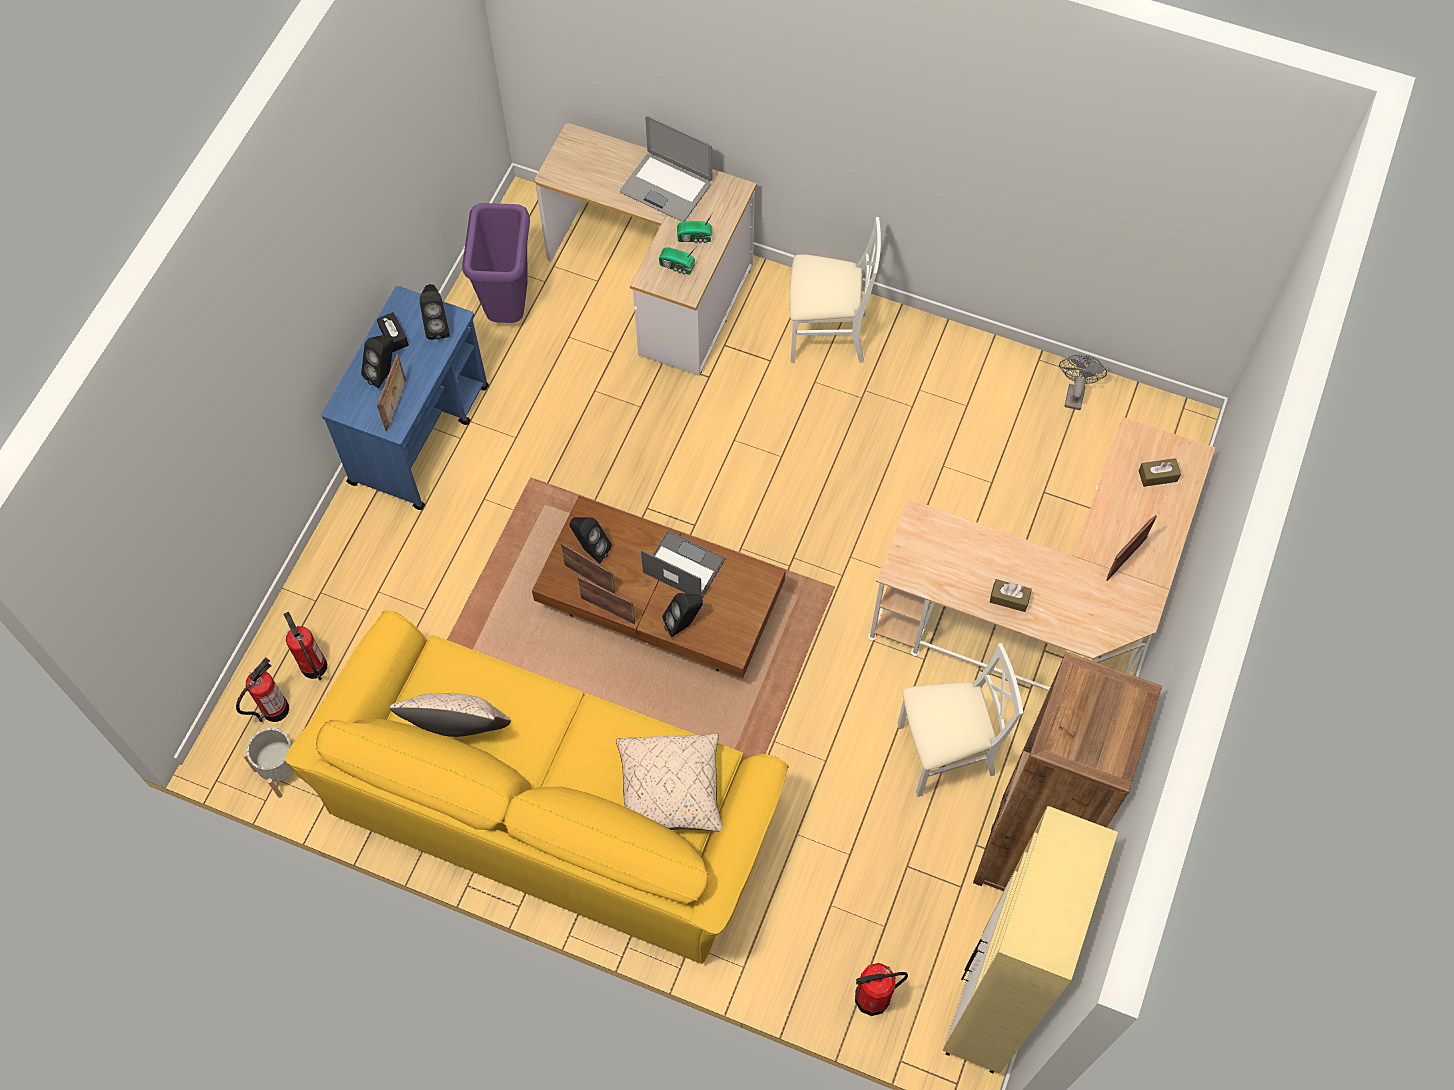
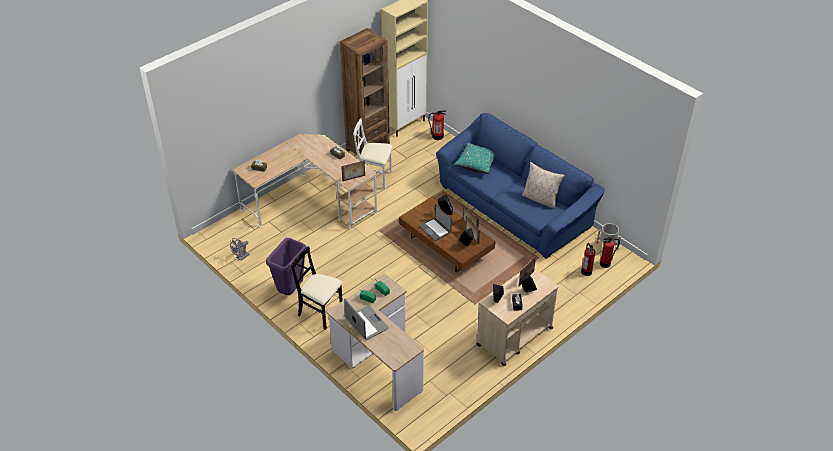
camera: 155 degrees left, 20 degrees down
yellow sofa [285,610,789,964] -> blue sofa [436,113,605,259]
blue cart [321,286,489,510] -> beige cart [476,269,559,366]
purple trash can [462,203,530,323] -> purple trash can moved to [266,238,306,295]
beige pillow [616,734,722,832] -> turquoise pillow [455,143,495,174]
white chair [789,217,881,363] -> black chair [291,246,343,330]
picture frame [1107,515,1157,581] -> picture frame moved to [341,161,365,181]

